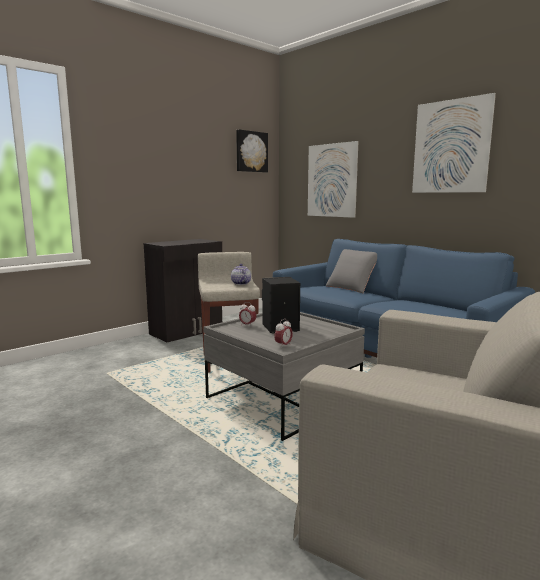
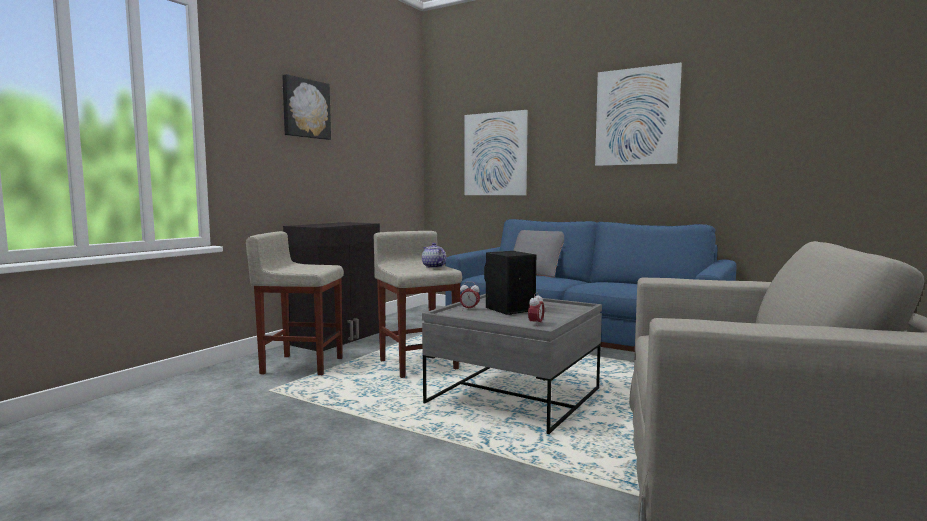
camera: 15 degrees left, 5 degrees down
picture [236,129,268,173] -> picture moved to [282,74,331,140]
none -> beige stool [246,231,344,375]

